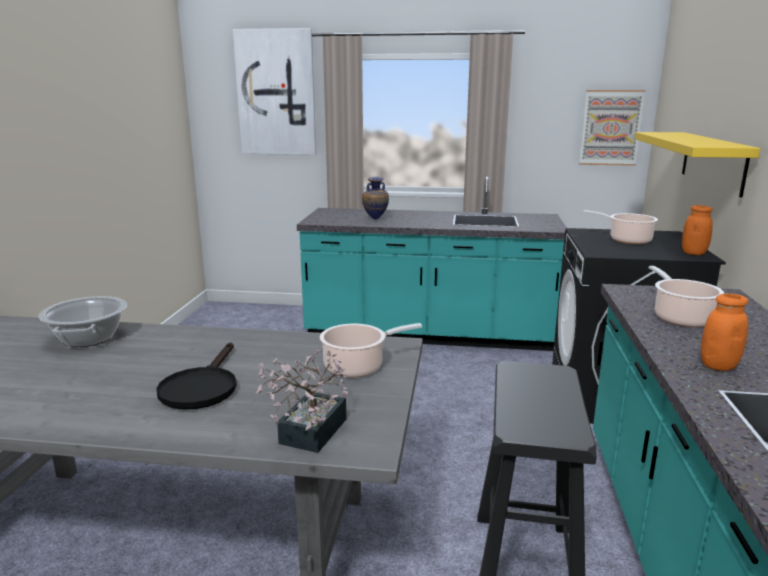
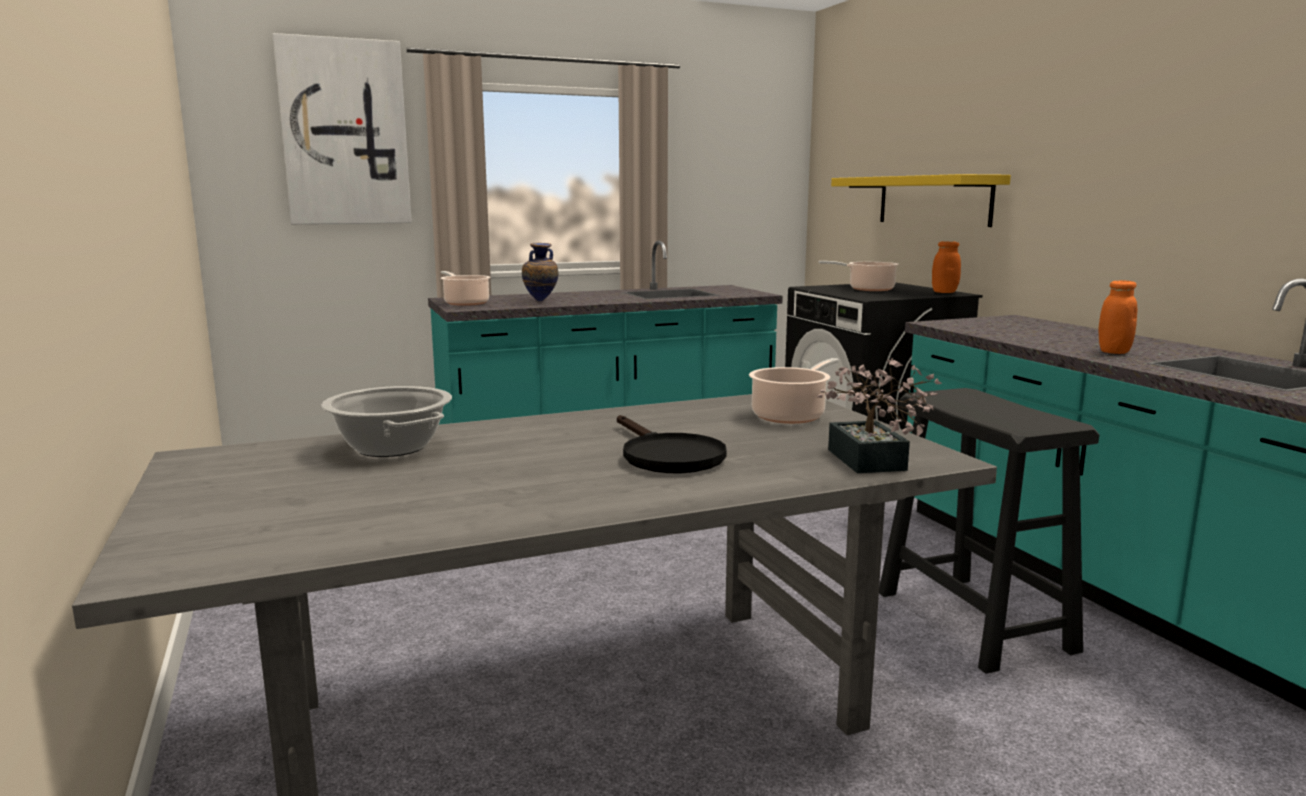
camera: 30 degrees left, 5 degrees down
picture [579,90,646,166] -> none
cooking pot [649,266,724,327] -> cooking pot moved to [441,271,491,306]

